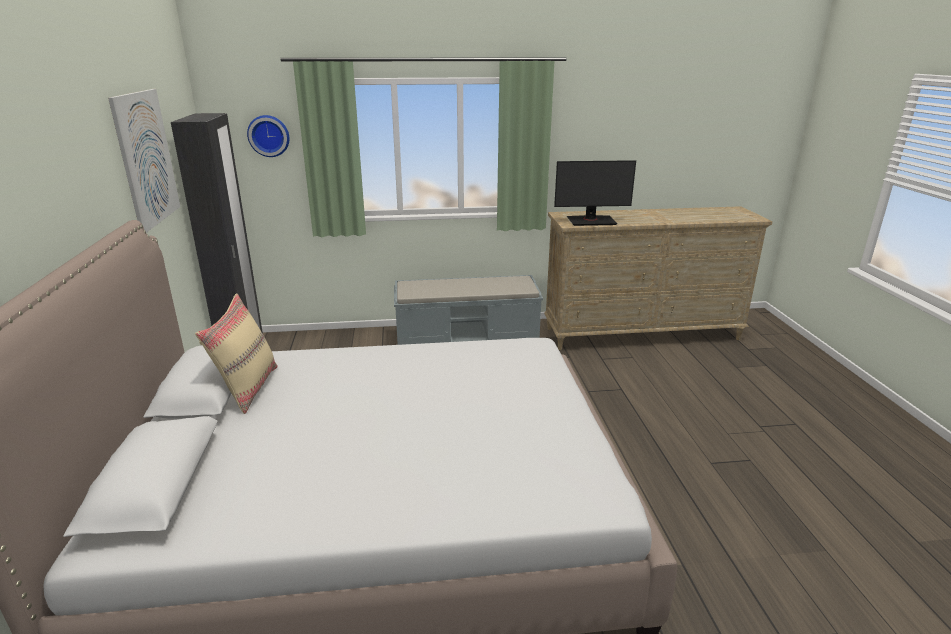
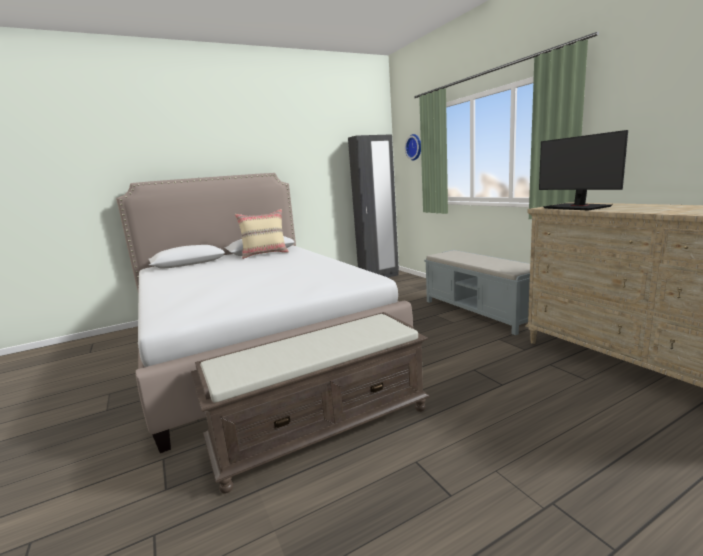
camera: 70 degrees right, 10 degrees down
picture [108,89,180,233] -> none
none -> brown bench [191,312,430,494]

